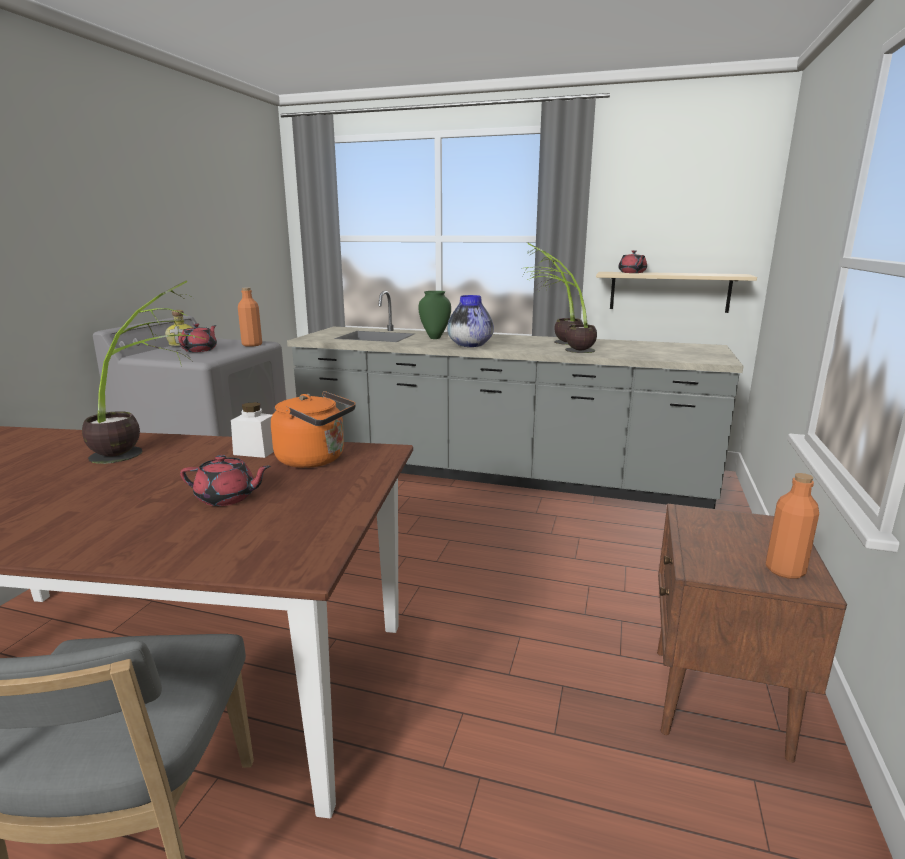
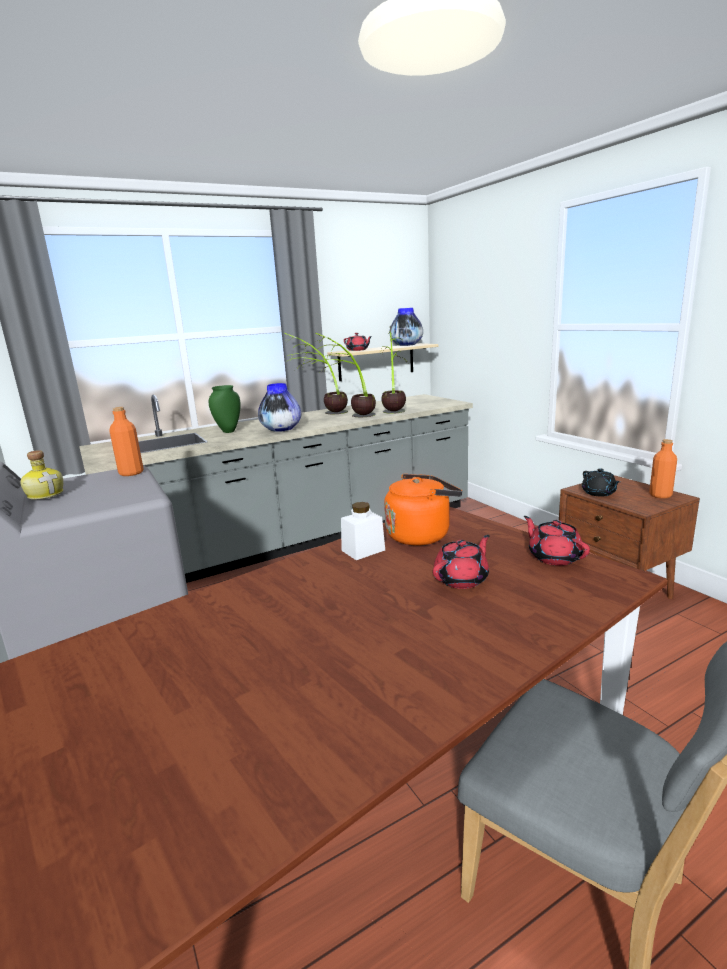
camera: 45 degrees left, 0 degrees up
potted plant [82,280,205,464] -> potted plant moved to [380,325,409,414]
red teapot [178,323,217,352] -> red teapot moved to [524,516,590,566]
none -> vase [389,308,423,346]
none -> black teapot [582,469,620,496]

